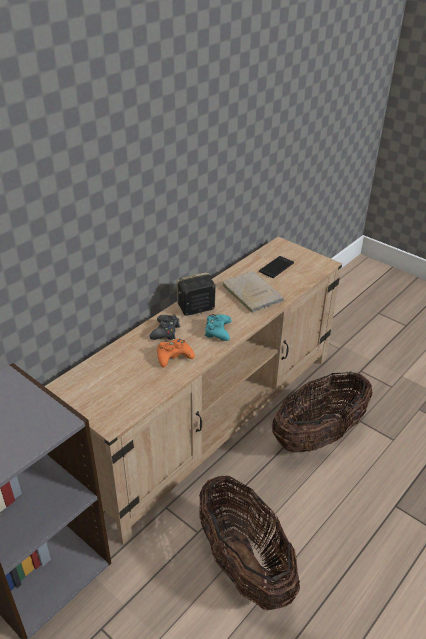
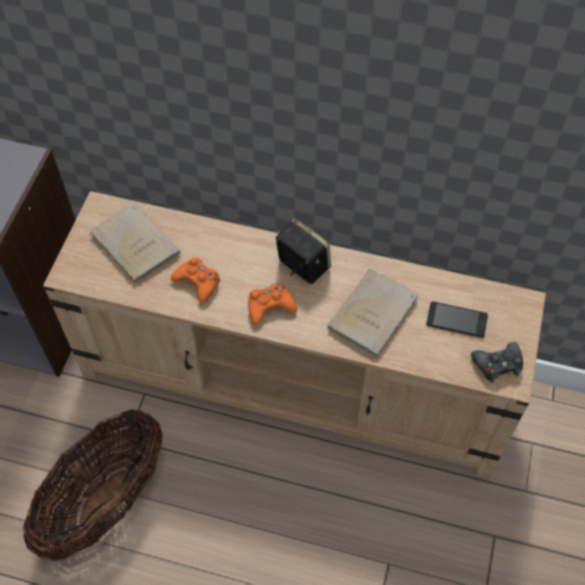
camera: 65 degrees right, 20 degrees up
black game controller [149,314,180,340] -> black game controller moved to [471,342,523,383]
turquoise game controller [205,314,232,341] -> orange game controller [248,283,297,325]
basket [272,371,372,453] -> none
none -> beige book [89,204,180,284]

